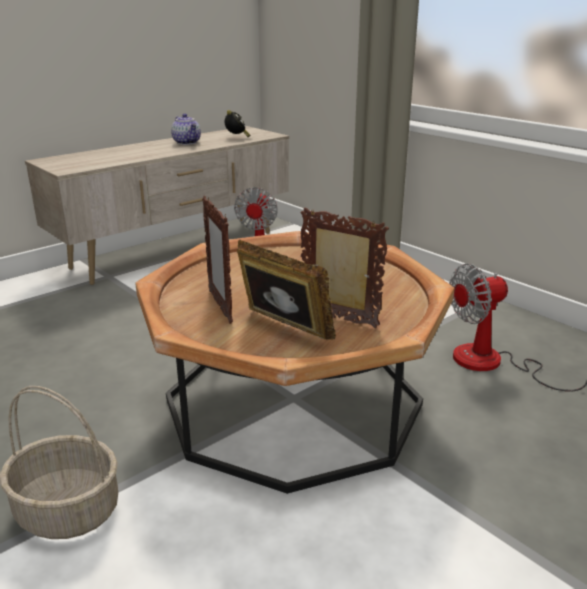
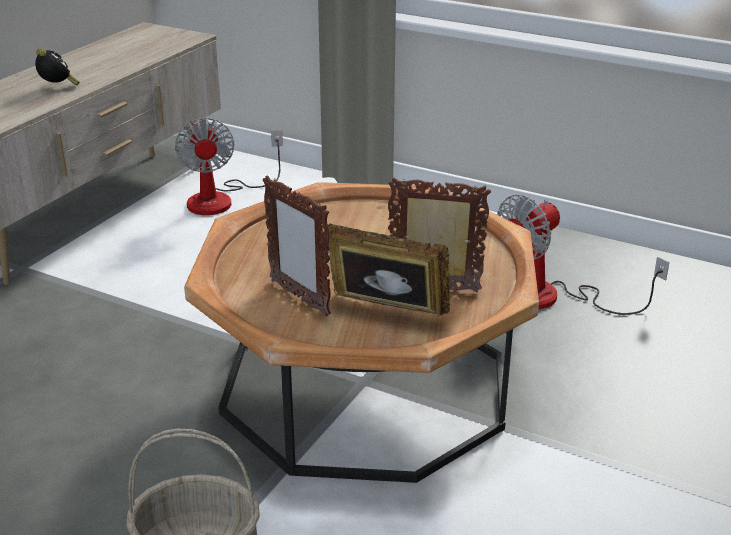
camera: 20 degrees left, 5 degrees up
teapot [171,113,201,145] -> none
alarm clock [225,110,250,137] -> alarm clock moved to [35,49,80,85]

